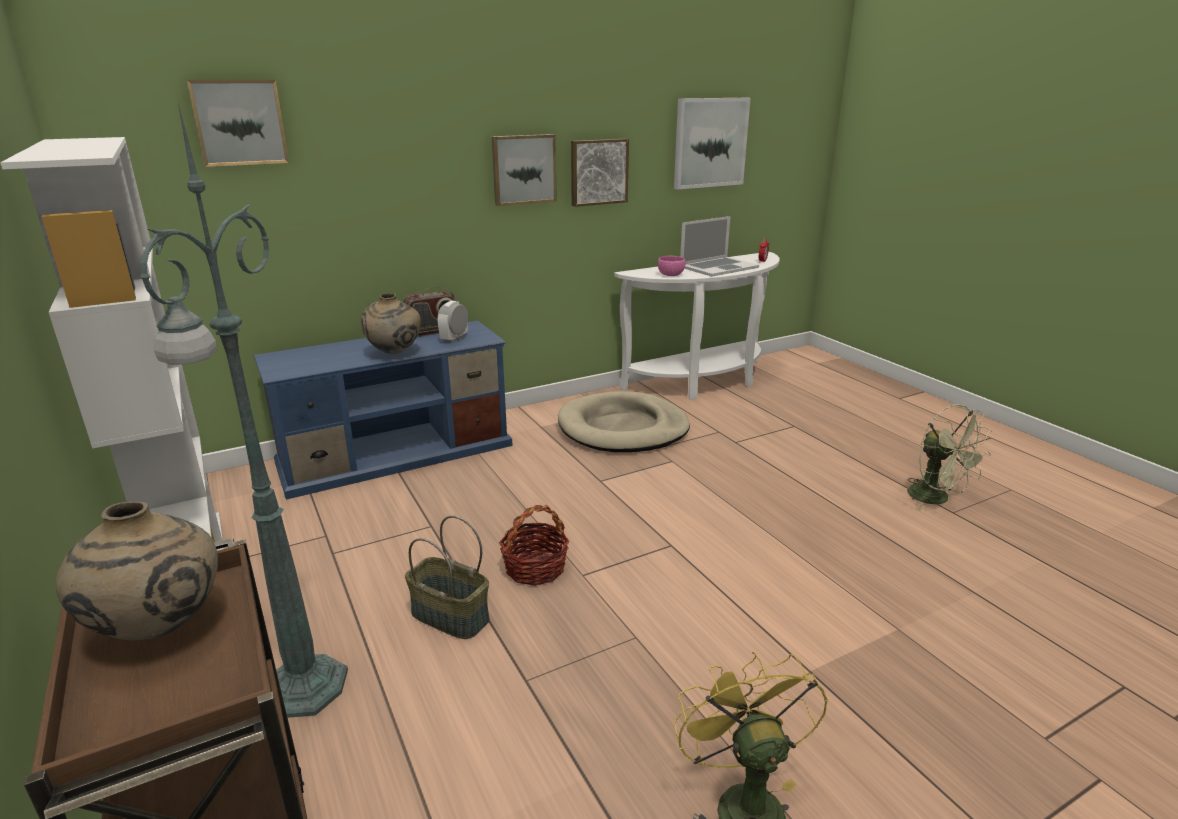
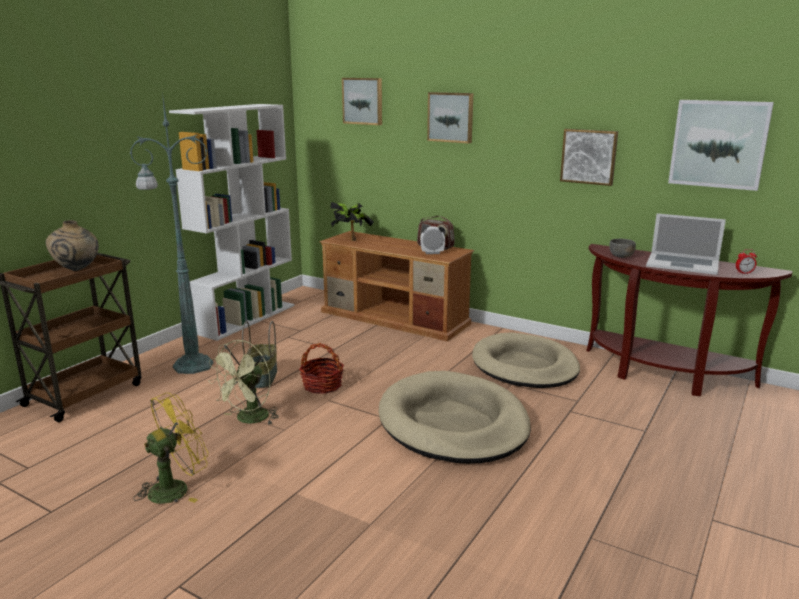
camera: 60 degrees right, 5 degrees down
blue tv stand [254,321,513,500] -> brown tv stand [320,231,474,342]
beige vase [361,293,421,354] -> none
picture [492,134,557,206] -> picture moved to [427,92,473,143]
white console table [614,252,780,399] -> brown console table [586,244,793,396]
pink bowl [658,256,685,276] -> grey bowl [609,239,636,258]
green fan [907,404,993,511] -> green fan moved to [208,340,279,425]
none -> potted plant [331,202,374,241]
none -> beige dog bed [378,371,531,464]

